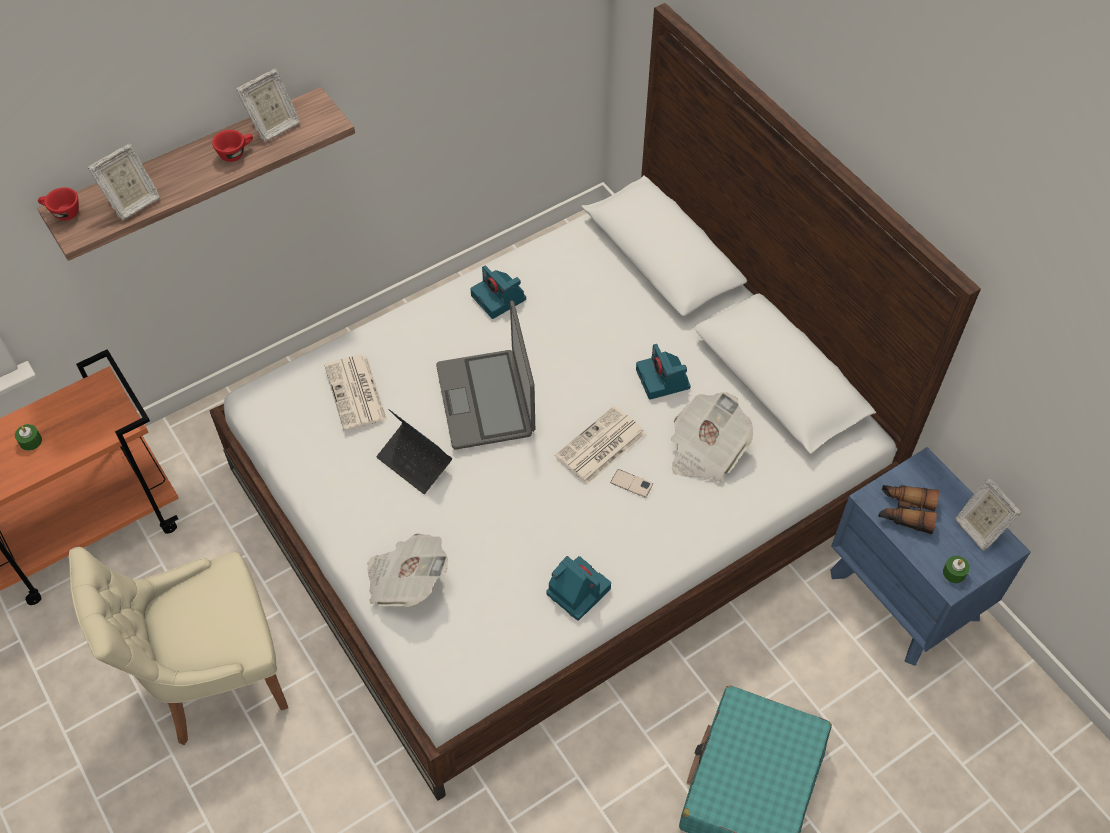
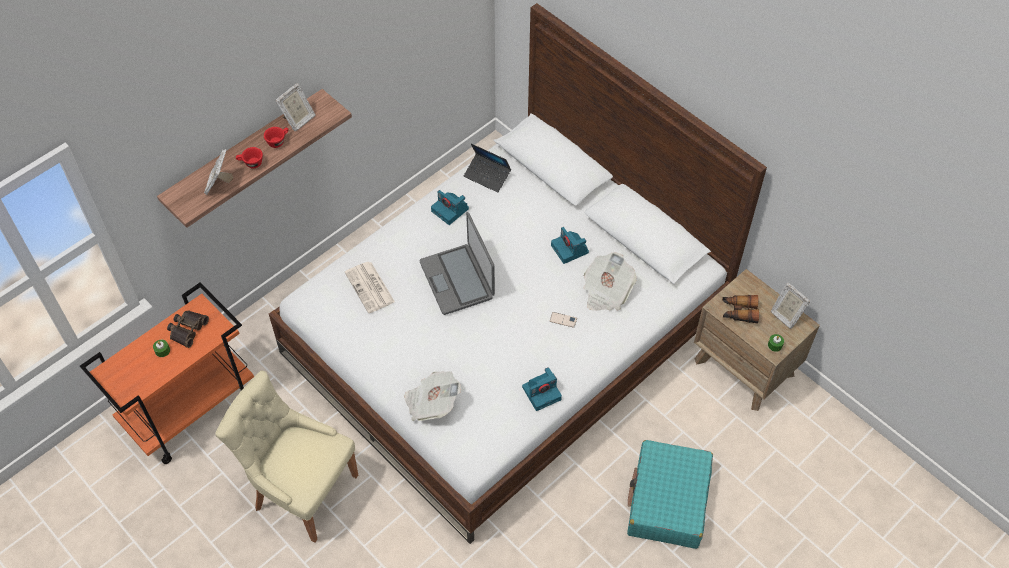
camera: 10 degrees left, 0 degrees up
red cup [38,187,79,221] -> red cup moved to [236,147,263,168]
beige chair [69,547,288,745] -> beige chair turned 60 degrees clockwise [215,370,358,543]
picture frame [88,144,160,220] -> picture frame turned 150 degrees clockwise [204,149,233,195]
laptop [376,409,452,494] -> laptop moved to [464,144,511,193]
camera [546,556,611,621] -> camera turned 120 degrees clockwise [522,367,562,411]
newspaper [555,405,646,484] -> none
blue nightstand [830,447,1031,666] -> brown nightstand [694,269,820,411]
none -> binoculars [167,310,209,348]

